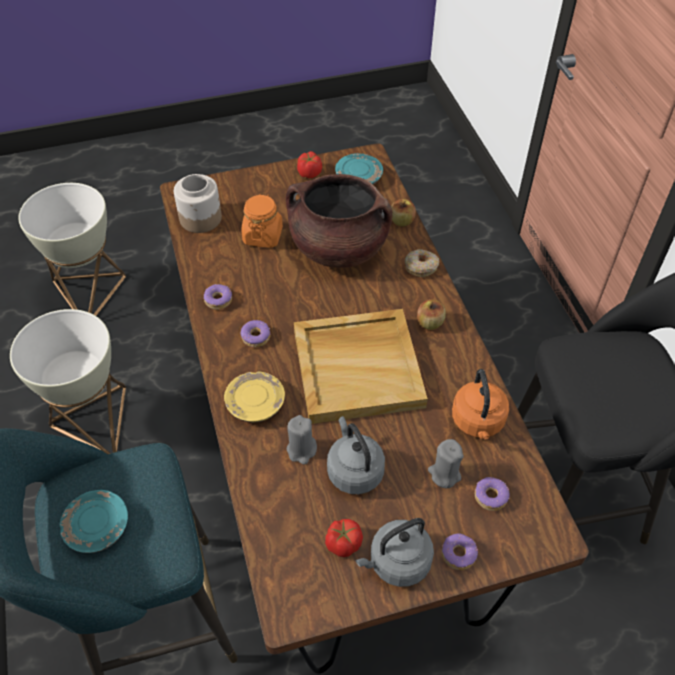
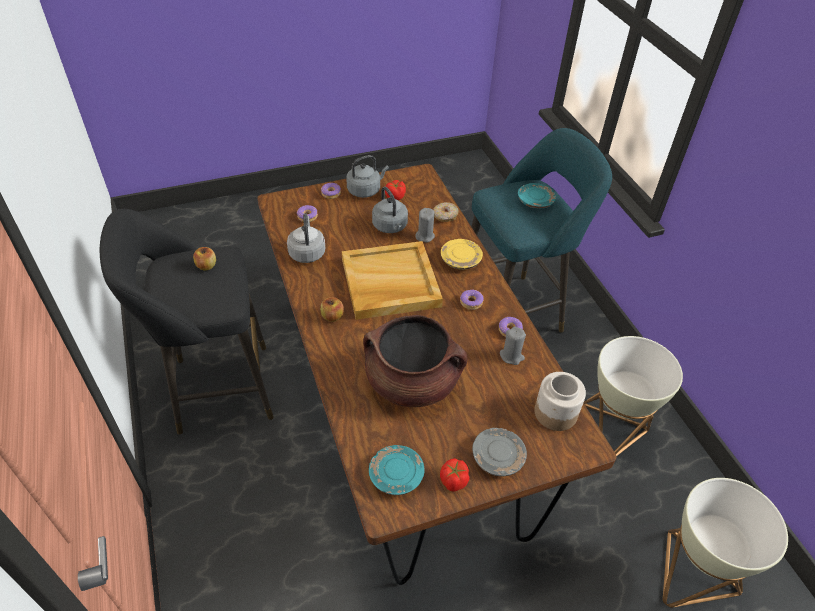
camera: 175 degrees right, 5 degrees down
orange jar [241,194,283,248] -> none
apple [391,199,416,227] -> apple moved to [193,247,216,270]
donut [404,249,439,277] -> donut moved to [433,202,459,222]
grey candle [428,439,464,488] -> grey candle moved to [500,327,526,365]
orange kettle [452,369,509,440] -> grey kettle [287,213,325,263]
none -> grey plate [472,428,527,476]

